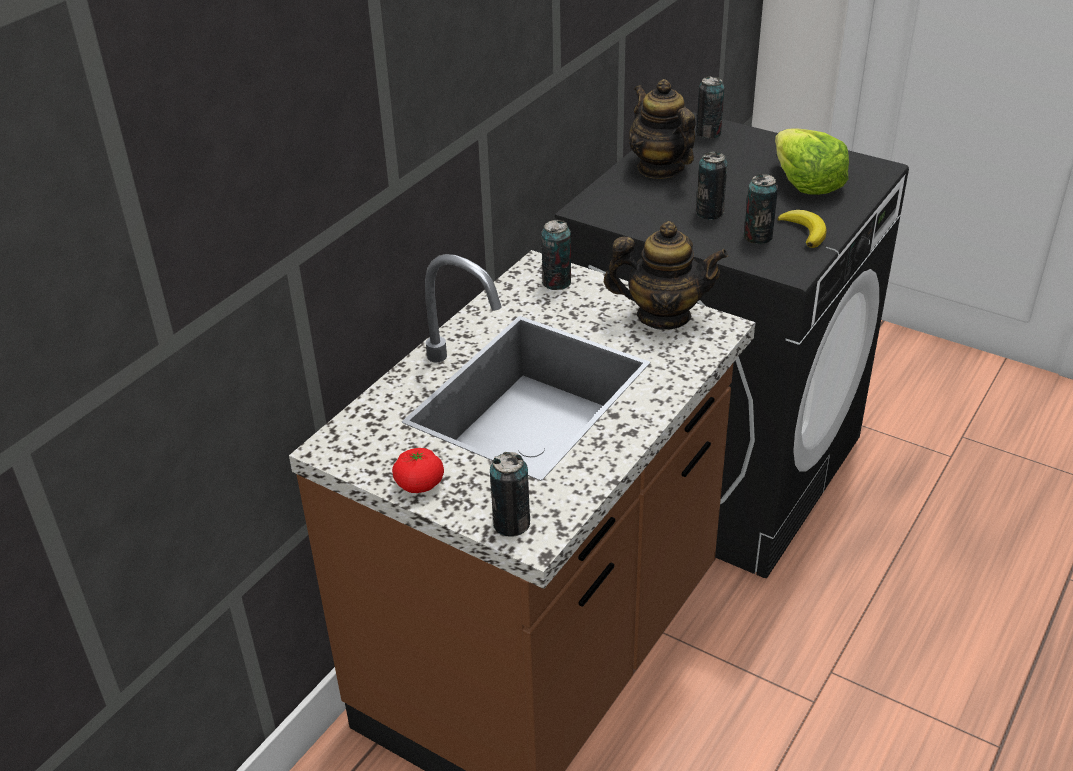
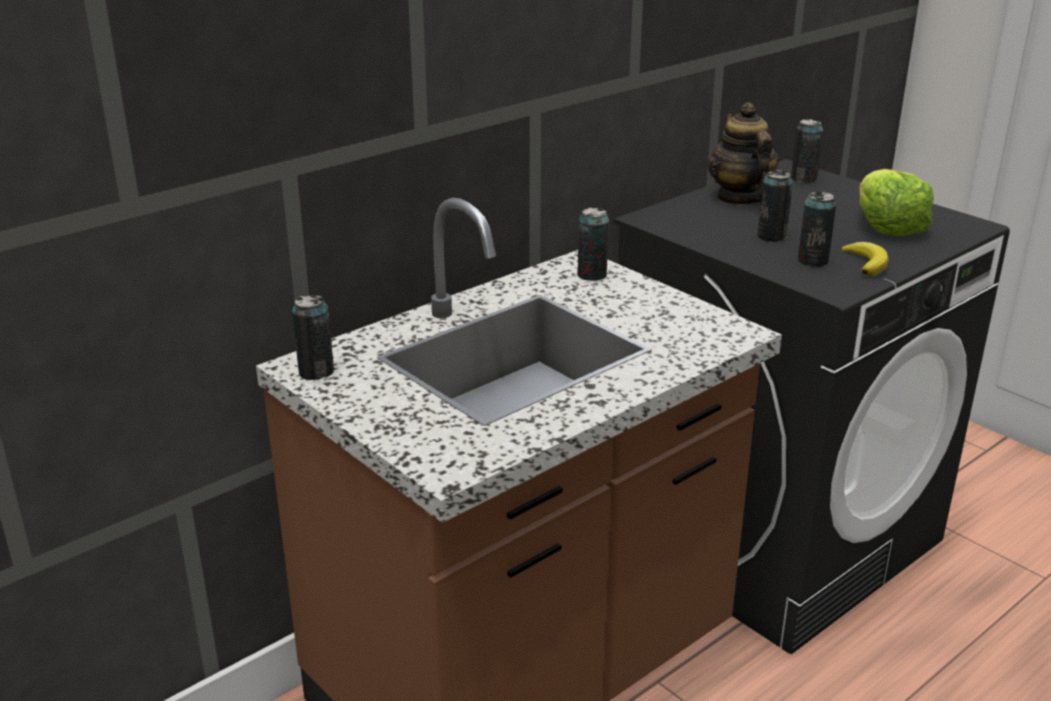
camera: 15 degrees right, 10 degrees down
tomato [392,448,444,493] -> none
can [490,452,530,536] -> can moved to [292,294,334,380]
teapot [604,221,728,330] -> none

